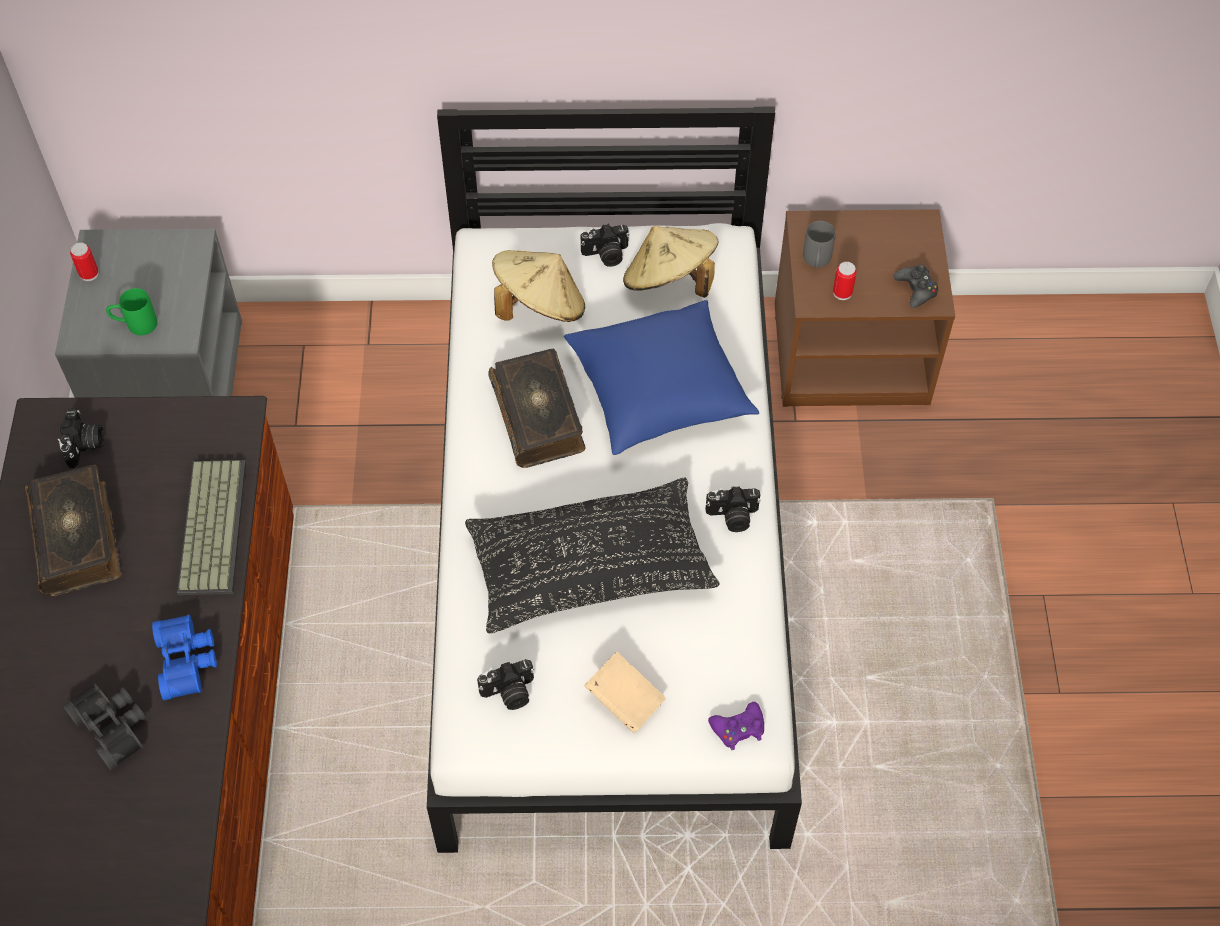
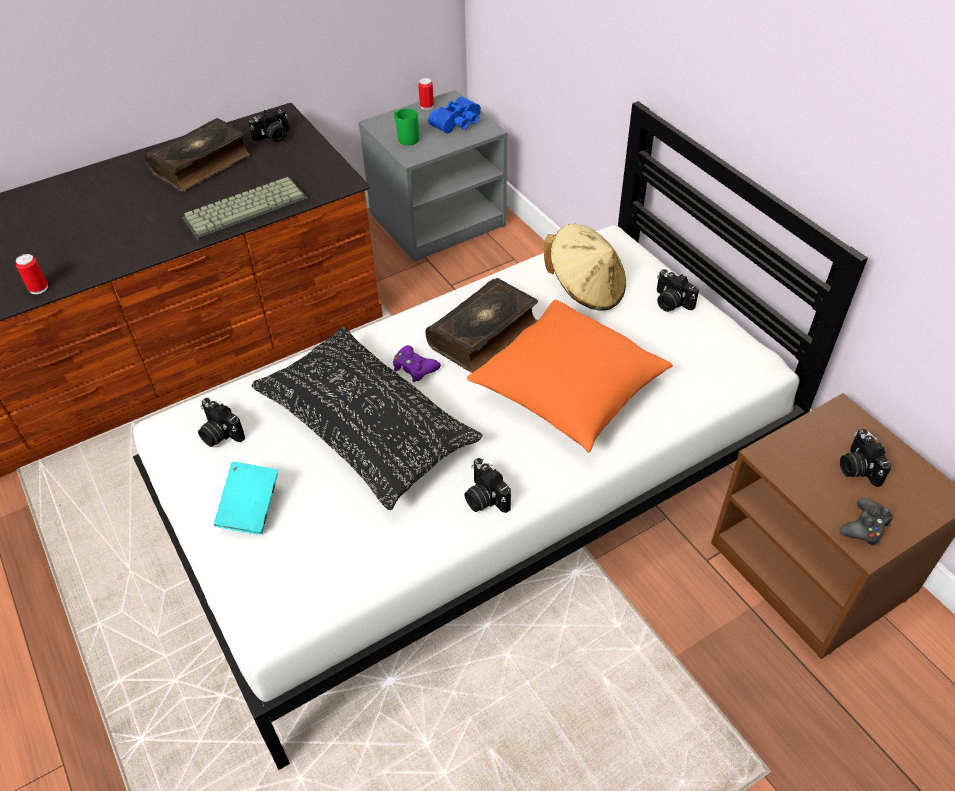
camera: 60 degrees right, 10 degrees down
black binoculars [63,683,146,770] -> none
blue binoculars [152,614,217,700] -> blue binoculars moved to [428,96,481,134]
blue pillow [564,300,759,455] -> orange pillow [467,299,673,453]
beige book [585,652,666,733] -> turquoise book [214,462,278,534]
beige hat [623,225,719,298] -> none
purple game controller [708,702,764,750] -> purple game controller moved to [393,345,441,382]
grey mug [803,221,836,268] -> none
can [833,262,857,300] -> can moved to [16,254,48,294]
none -> camera [840,429,891,487]

